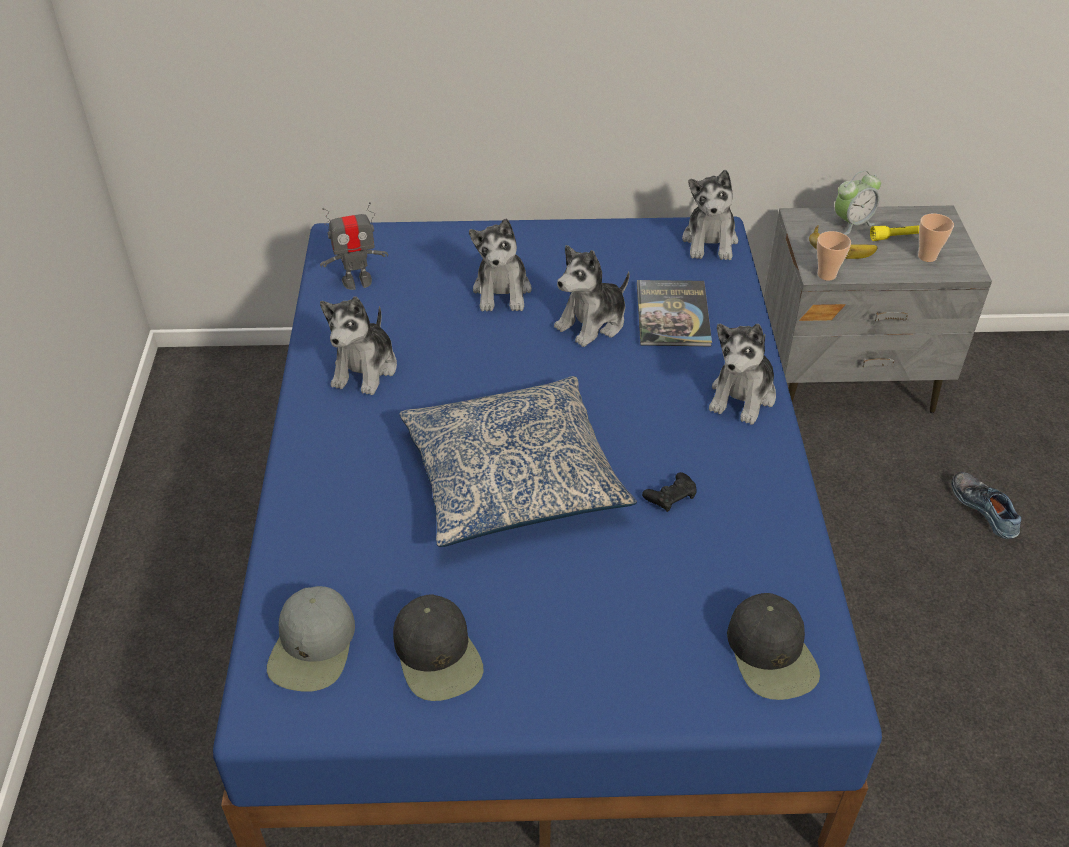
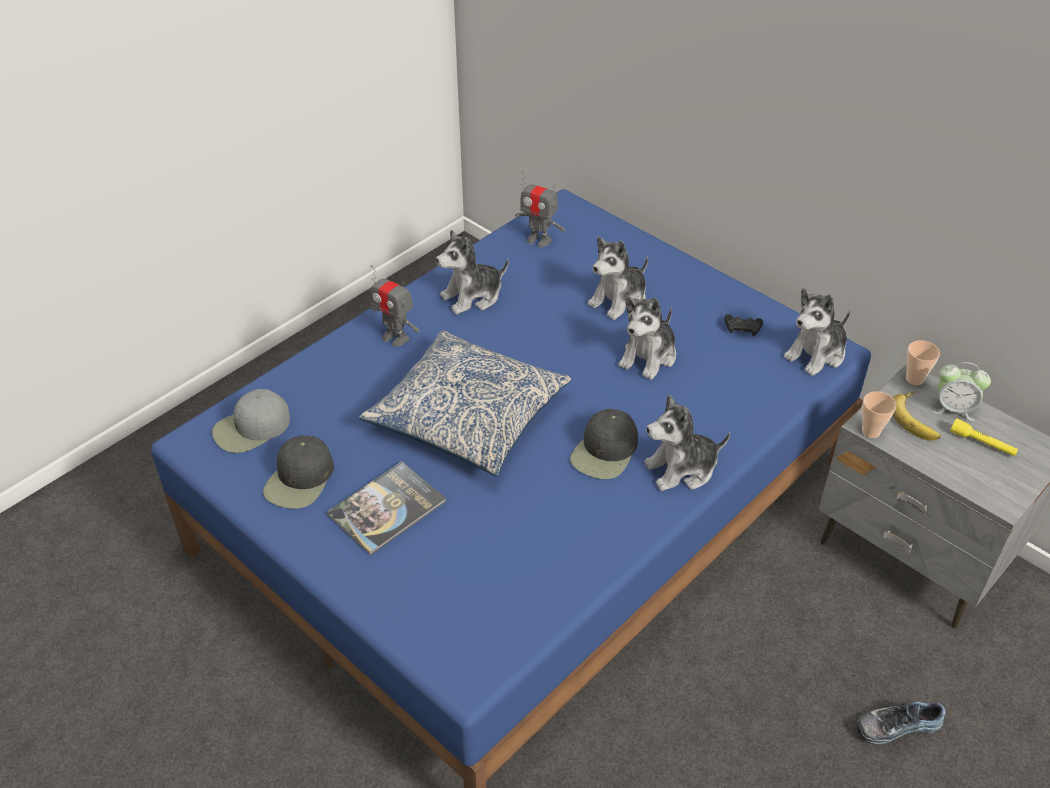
camera: 45 degrees right, 0 degrees up
plush toy [554,245,630,347] -> plush toy turned 60 degrees counterclockwise [618,296,676,380]
book [637,280,712,346] -> book moved to [327,461,446,555]
black game controller [642,472,697,512] -> black game controller moved to [724,314,763,336]
black cap [727,593,820,700] -> black cap moved to [570,409,638,479]
cup [918,213,954,262] -> cup moved to [906,340,940,385]
shoe [951,472,1021,539] -> shoe turned 120 degrees counterclockwise [857,701,946,744]
none -> toy robot [370,265,420,347]

